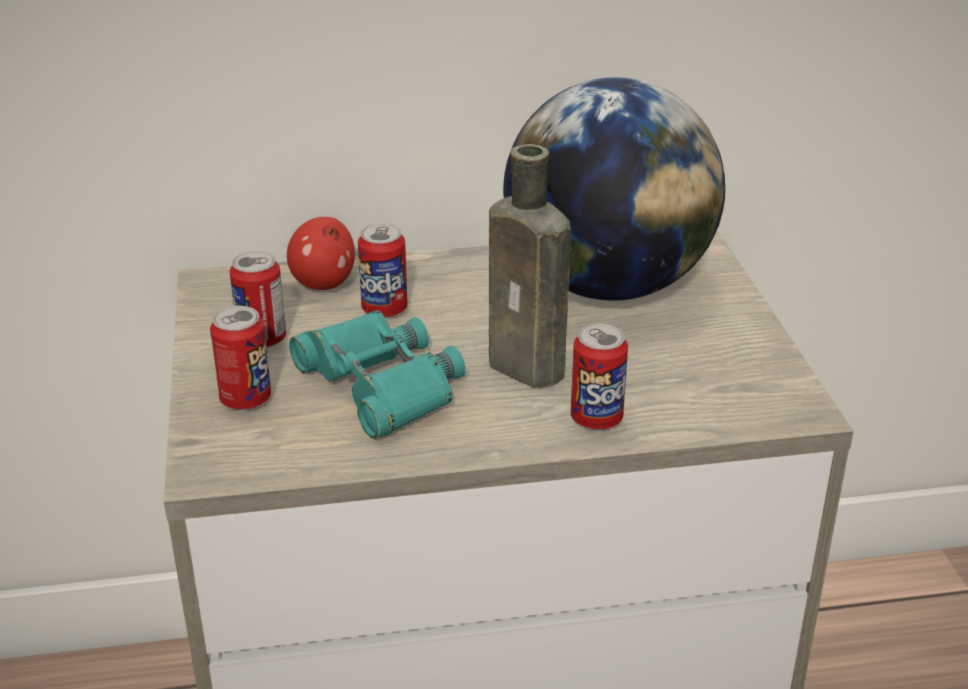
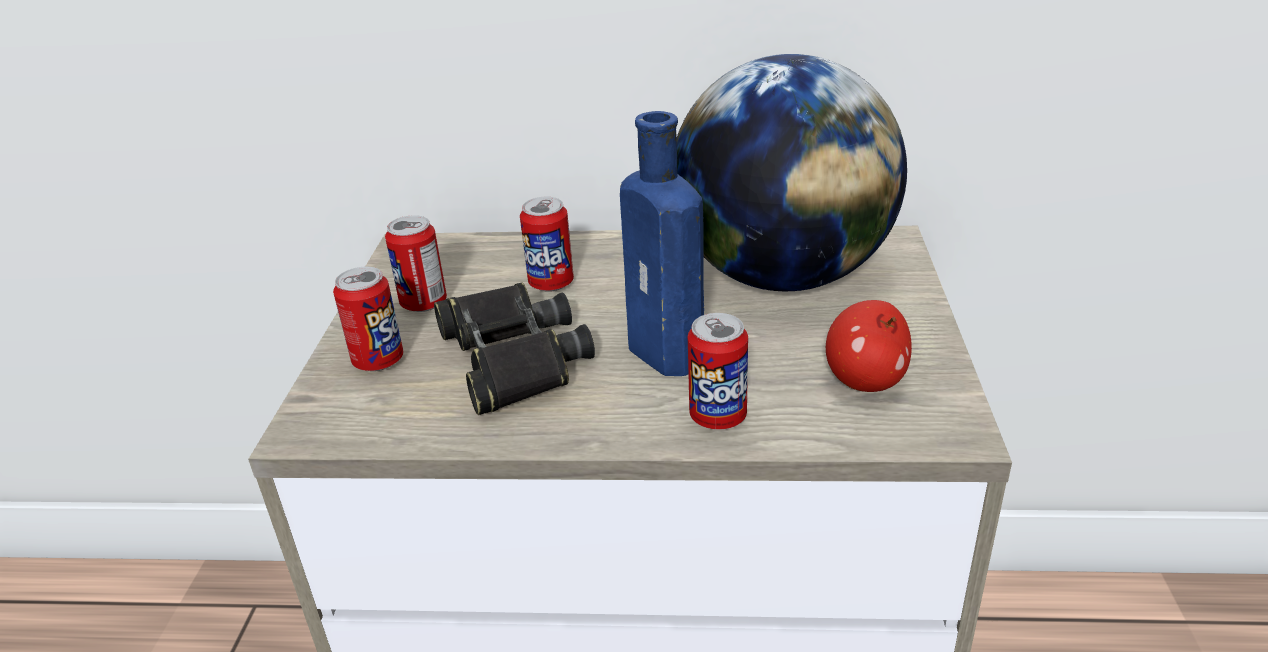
camera: 15 degrees right, 0 degrees up
apple [287,217,355,290] -> apple moved to [826,300,912,392]
turquoise binoculars [289,310,466,439] -> black binoculars [434,282,595,415]
brown bottle [489,144,571,388] -> blue bottle [620,111,704,376]

